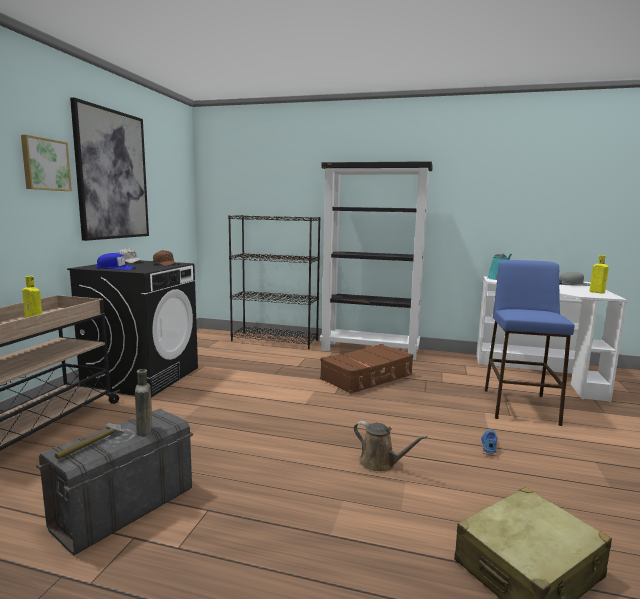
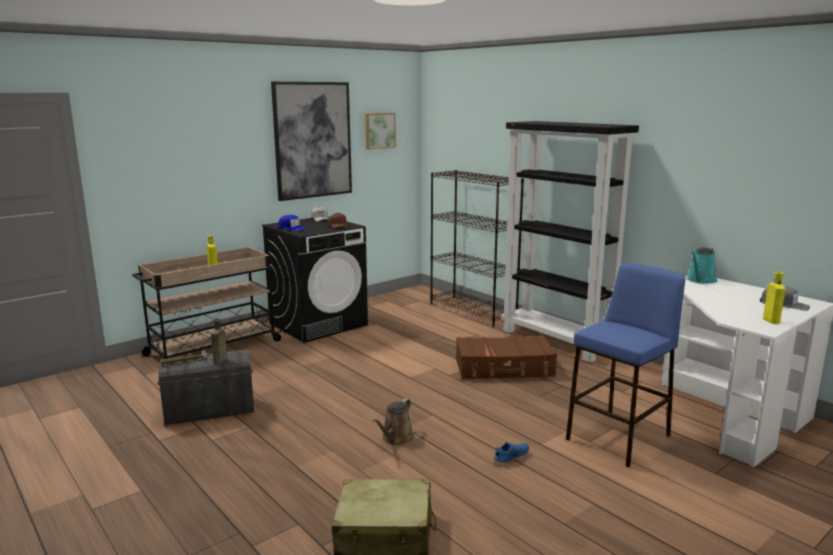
camera: 35 degrees right, 5 degrees up
picture [21,135,72,191] -> picture moved to [365,113,396,150]
brown watering can [354,421,428,473] -> brown watering can turned 45 degrees clockwise [373,398,414,445]

